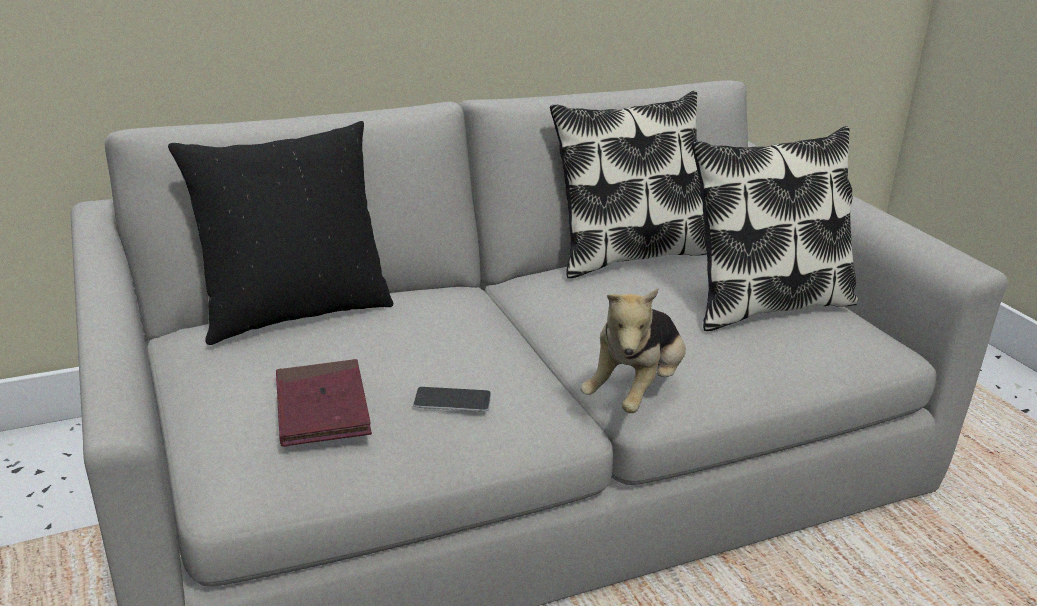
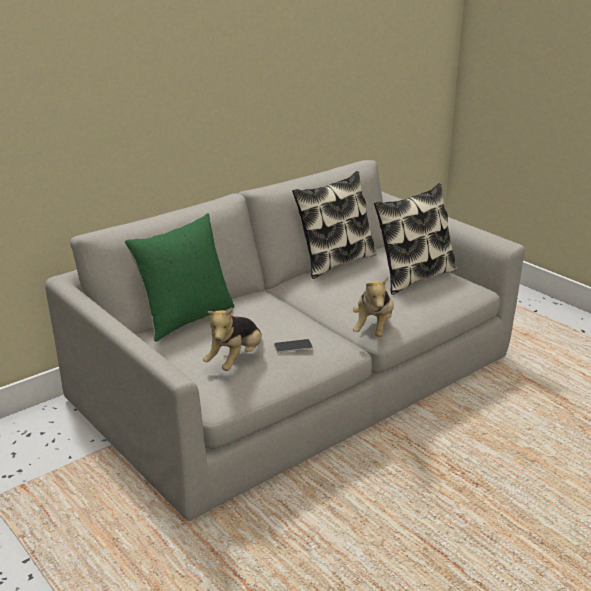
camera: 15 degrees left, 0 degrees up
black pillow [168,121,394,345] -> green pillow [125,213,234,342]
red book [276,359,372,447] -> plush toy [203,308,262,371]

